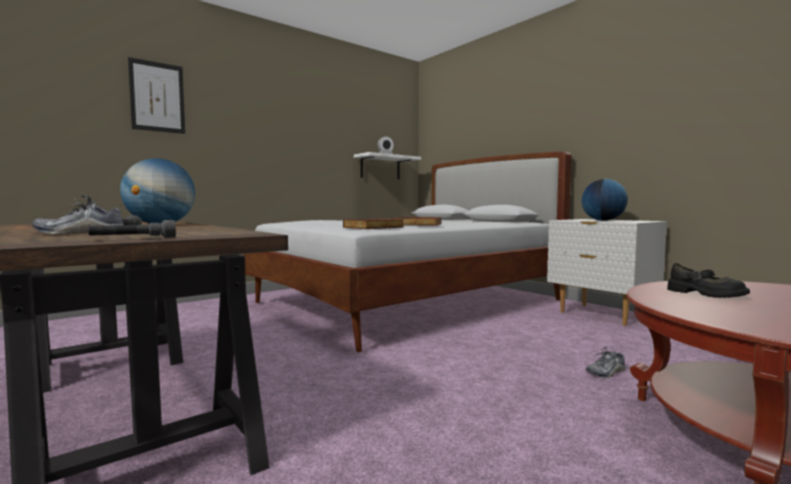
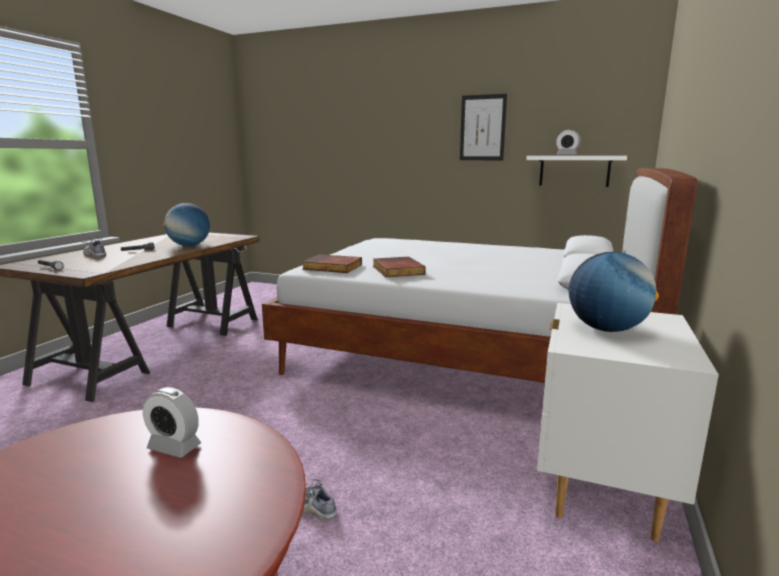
camera: 60 degrees right, 10 degrees up
picture [128,57,185,134] -> picture moved to [460,94,507,160]
black shoe [667,263,750,298] -> alarm clock [143,387,201,458]

